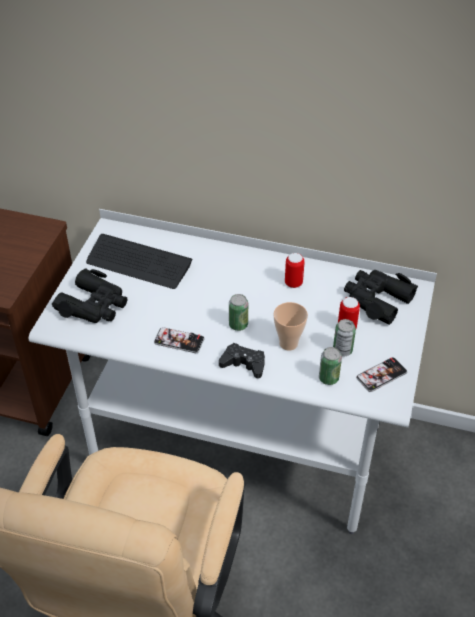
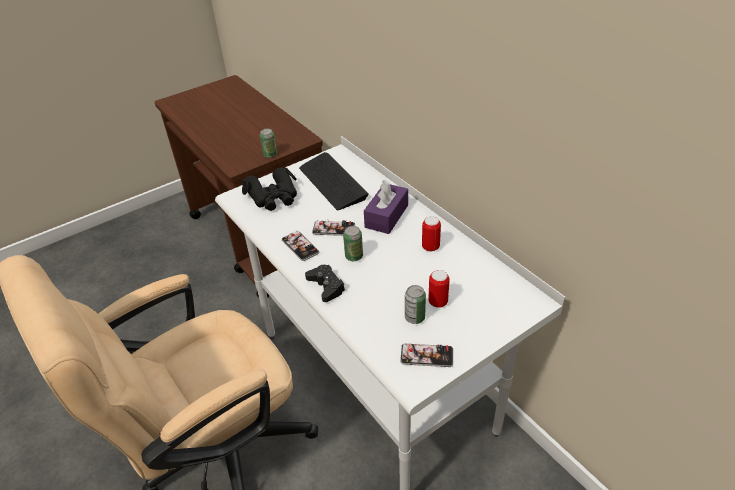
camera: 40 degrees right, 5 degrees down
cup [274,302,308,351] -> none
can [319,347,342,385] -> can moved to [260,129,277,158]
black binoculars [344,270,418,325] -> none
none -> phone [312,220,355,236]
none -> purple tissue box [364,180,408,234]

